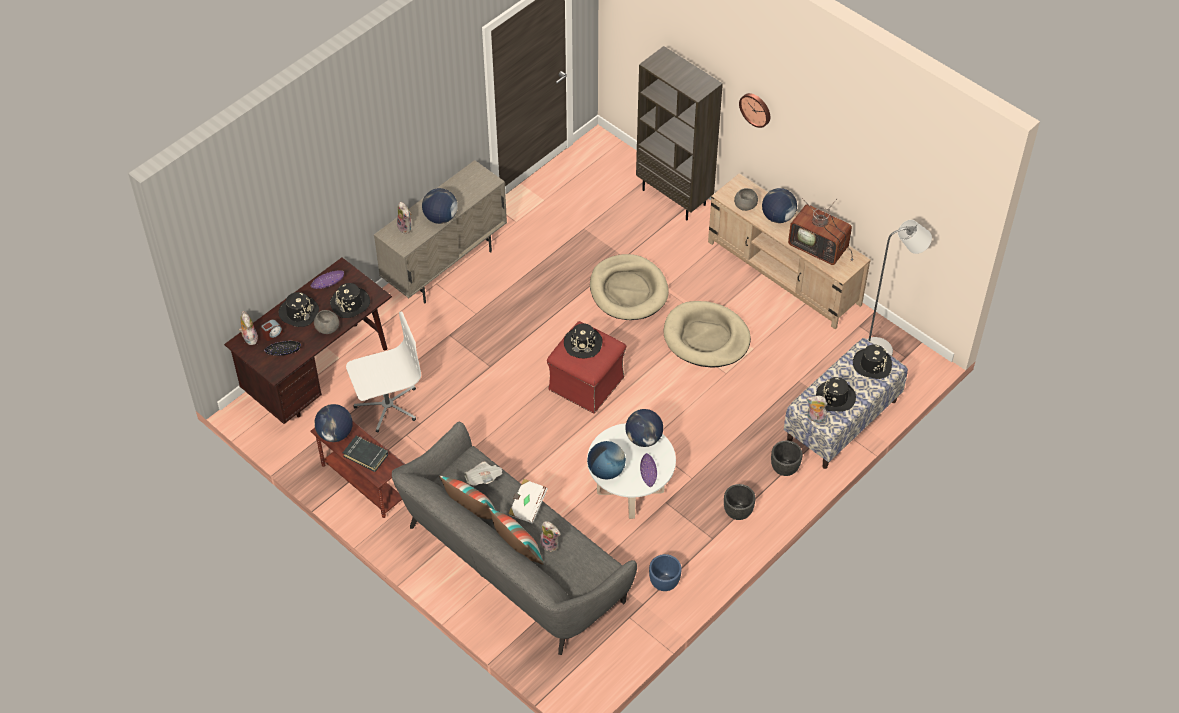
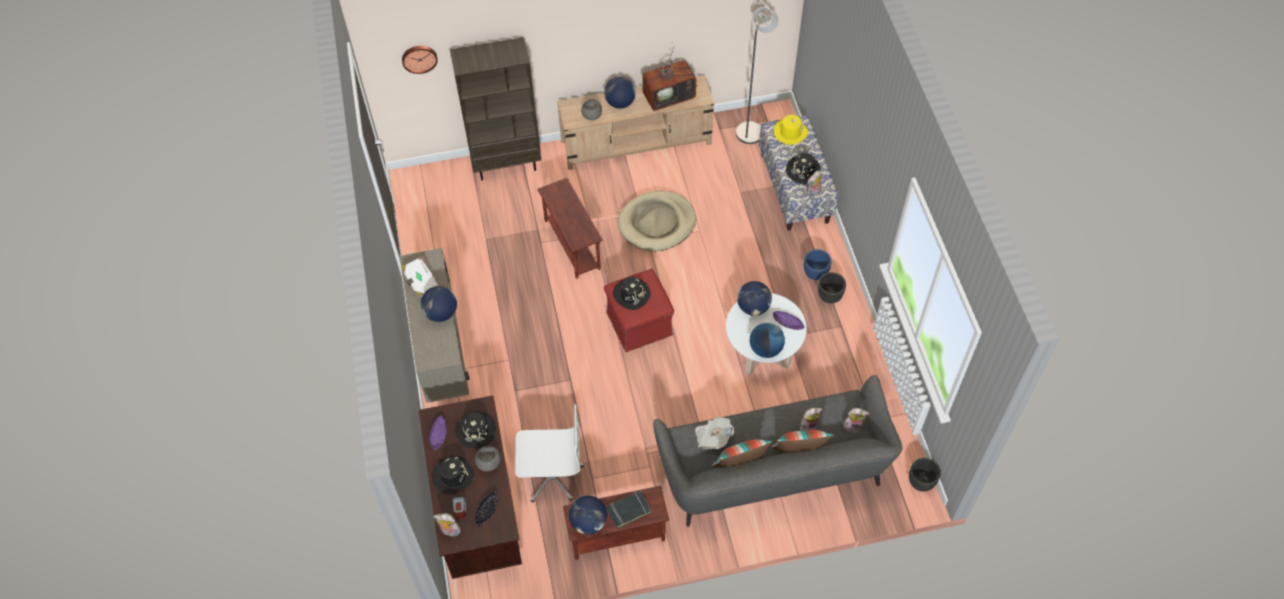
camera: 55 degrees left, 5 degrees up
white office chair [346,312,421,432] -> white office chair turned 75 degrees clockwise [515,404,584,503]
plush toy [397,202,412,234] -> plush toy moved to [844,408,869,433]
white book [508,479,548,524] -> white book moved to [401,257,439,298]
beige dog bed [590,254,669,320] -> brown side table [537,178,603,279]
blue planter [649,554,682,591] -> blue planter moved to [804,249,832,280]
wall clock [739,93,770,128] -> wall clock moved to [402,46,438,74]
black planter [771,441,803,476] -> black planter moved to [909,458,941,492]
black hat [853,344,892,379] -> yellow hat [774,114,808,145]

